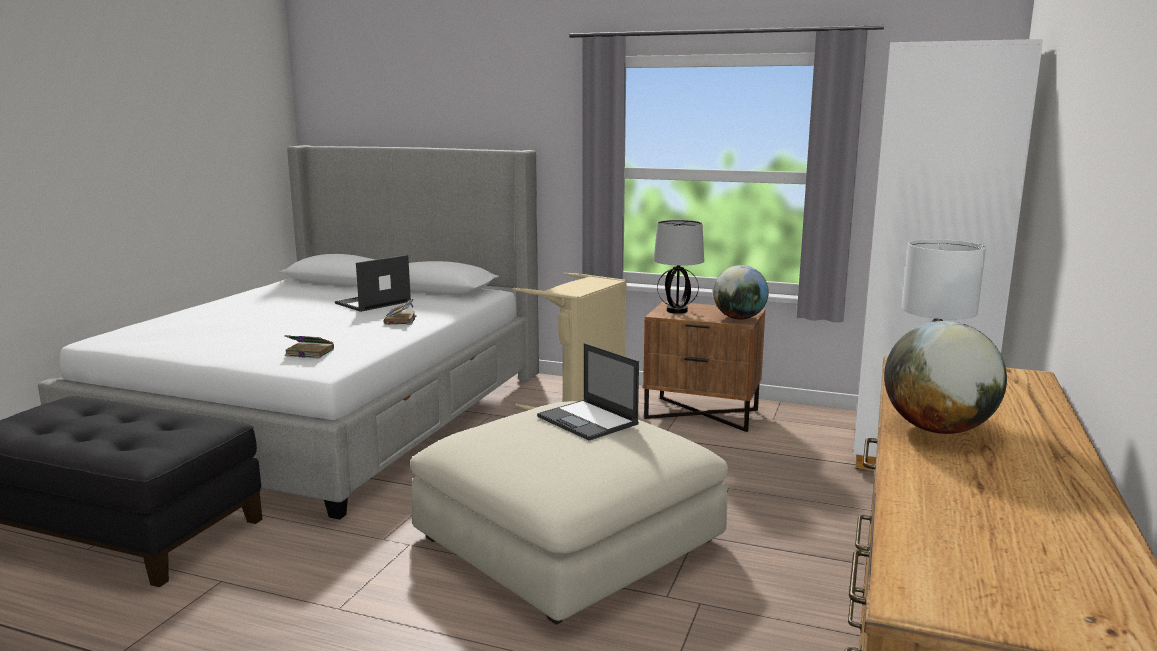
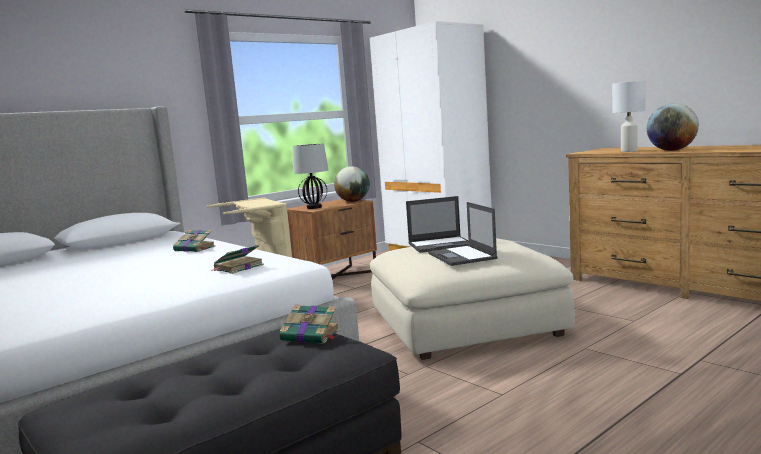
camera: 60 degrees left, 5 degrees down
laptop [335,255,411,312] -> laptop moved to [428,202,498,266]
none -> book [279,305,340,344]

